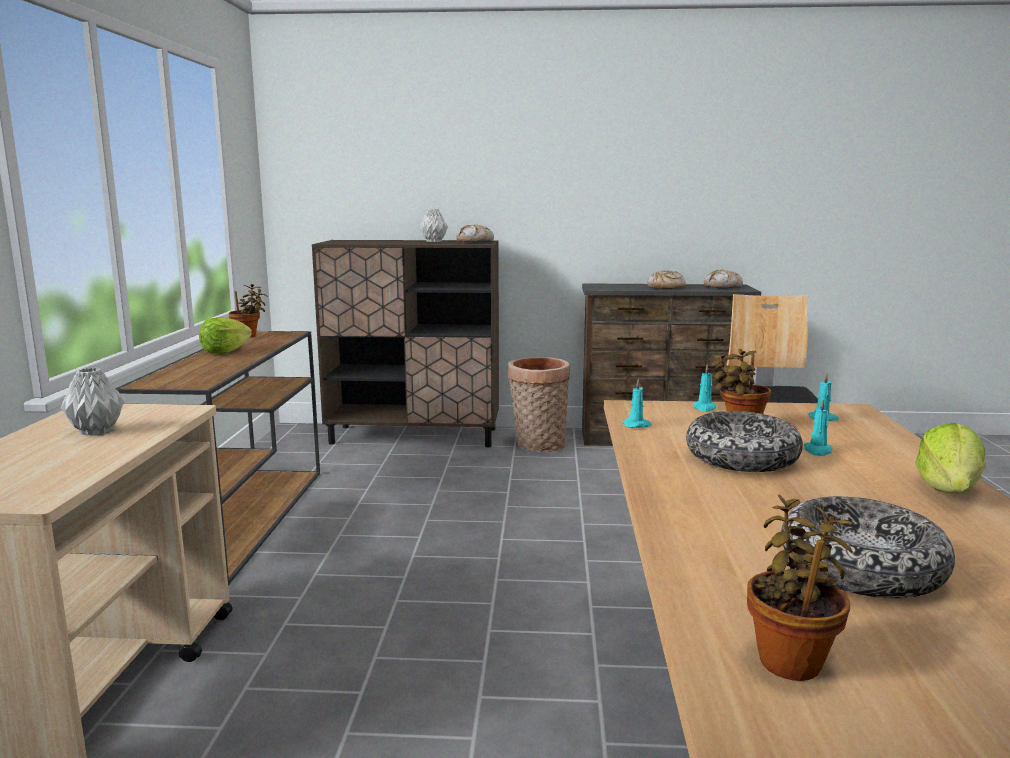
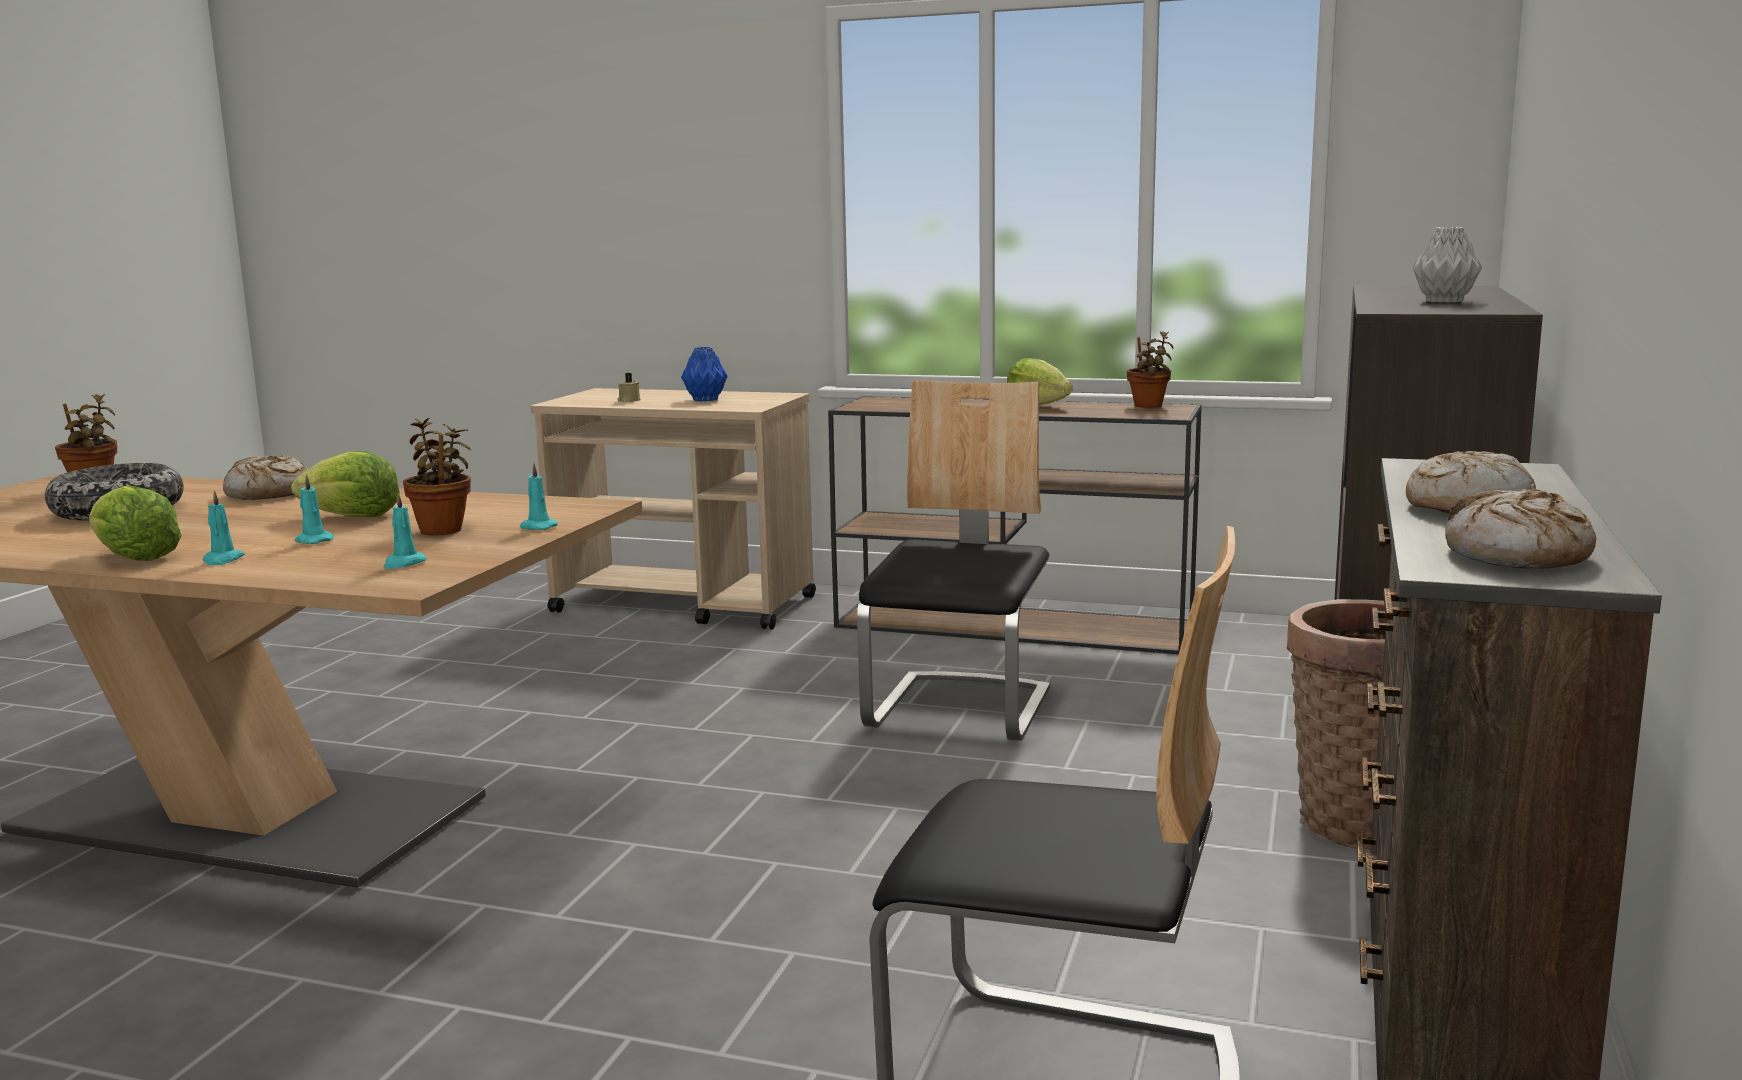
camera: 105 degrees right, 0 degrees up
grey vase [61,368,124,435] -> blue vase [681,347,728,401]
bread [456,224,494,243] -> bread moved to [223,455,308,500]
turquoise candle [623,379,652,428] -> turquoise candle moved to [203,490,245,565]
bowl [686,411,803,472] -> lettuce [291,451,400,517]
none -> beige candle [617,373,641,402]
none -> chair [857,380,1050,741]

